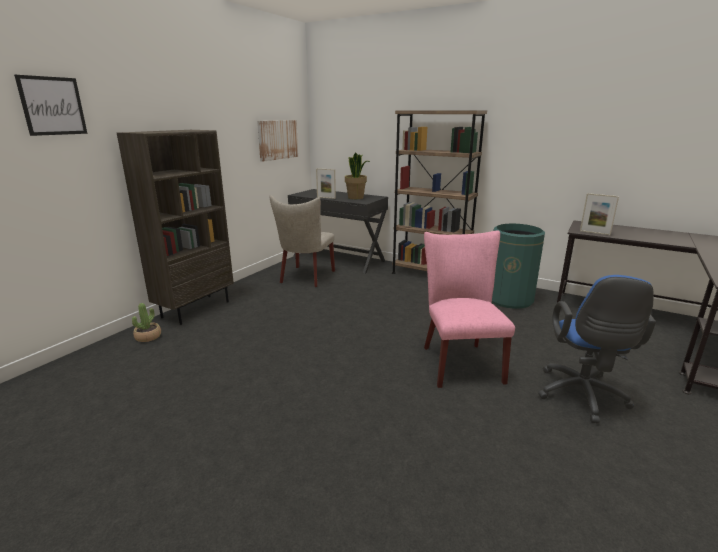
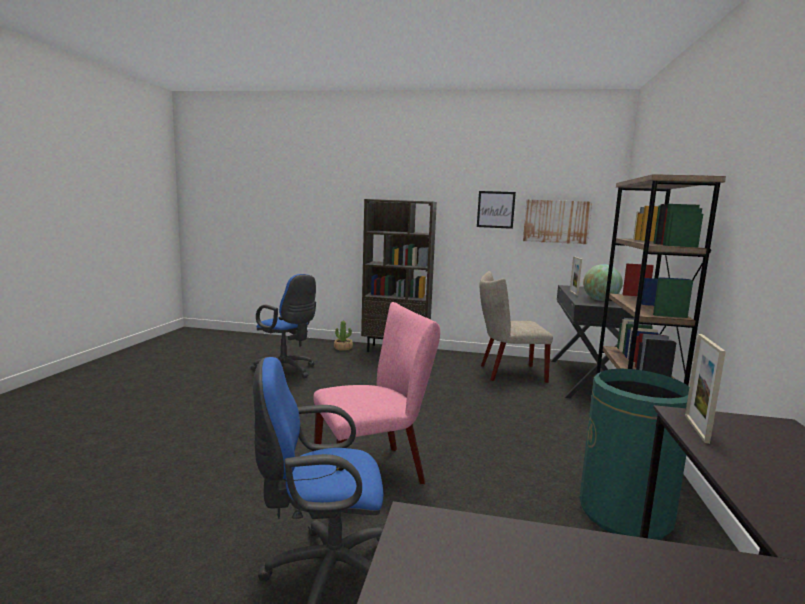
camera: 70 degrees right, 10 degrees down
picture [14,75,88,136] -> picture moved to [477,191,516,229]
potted plant [345,153,370,199] -> globe [583,264,623,301]
none -> blue office chair [250,274,316,378]

